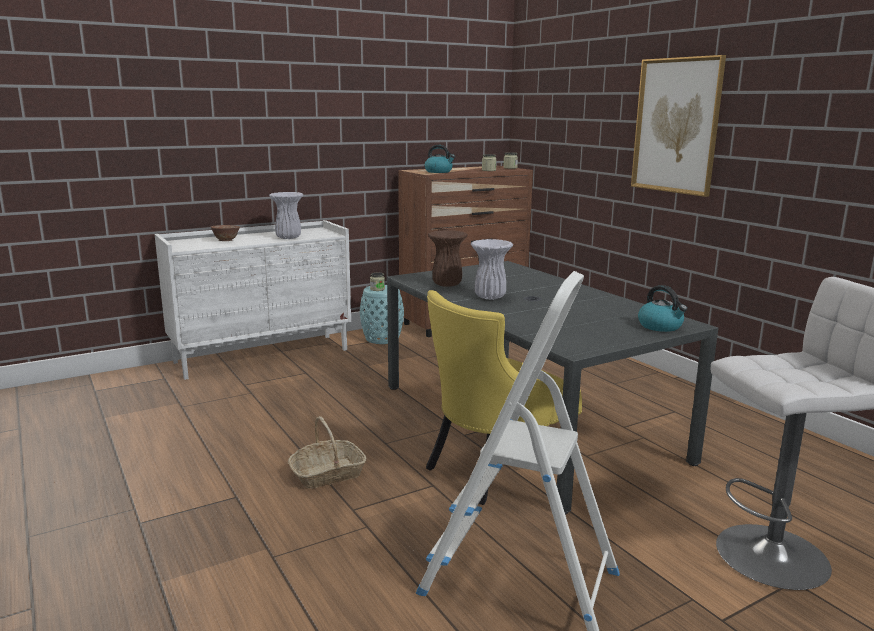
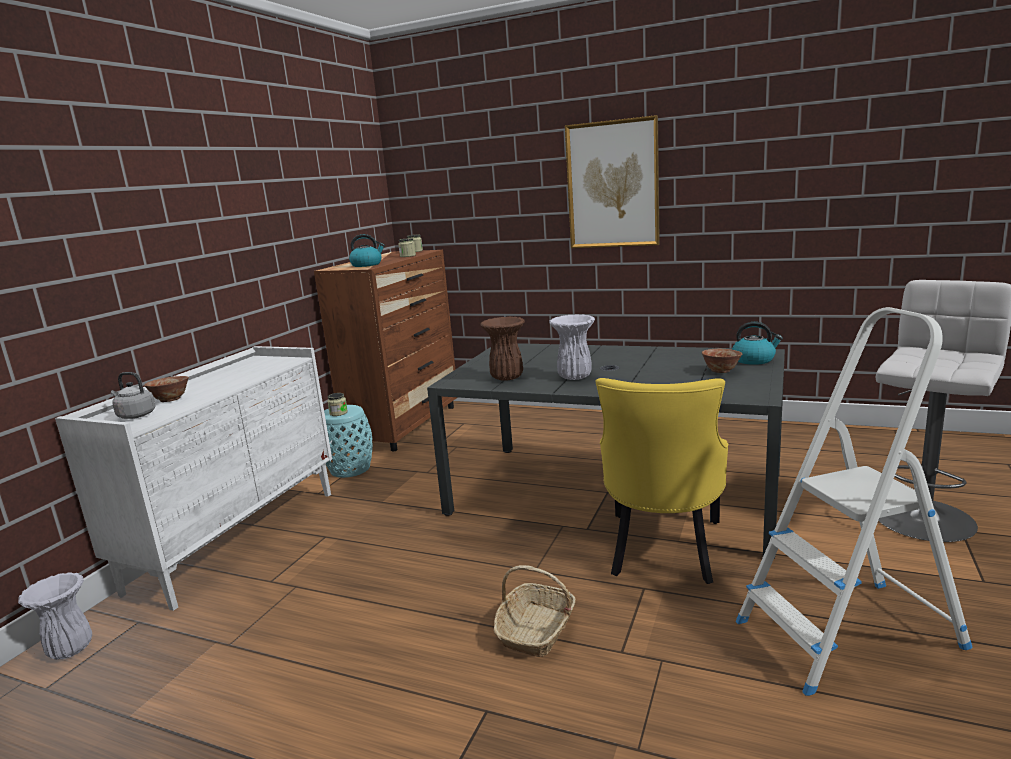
camera: 35 degrees left, 0 degrees up
white vase [269,192,303,239] -> white vase moved to [18,572,92,660]
none -> grey kettle [111,372,155,419]
none -> bowl [702,349,742,373]

